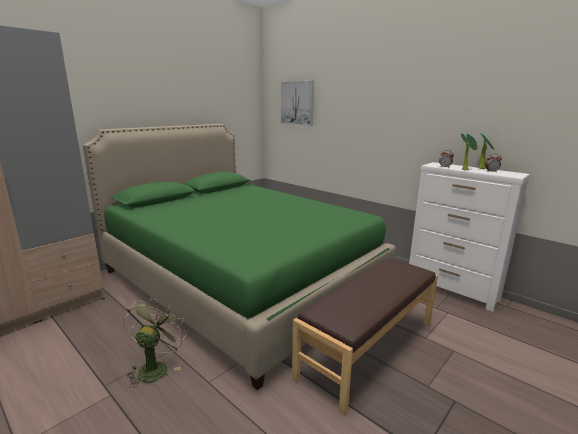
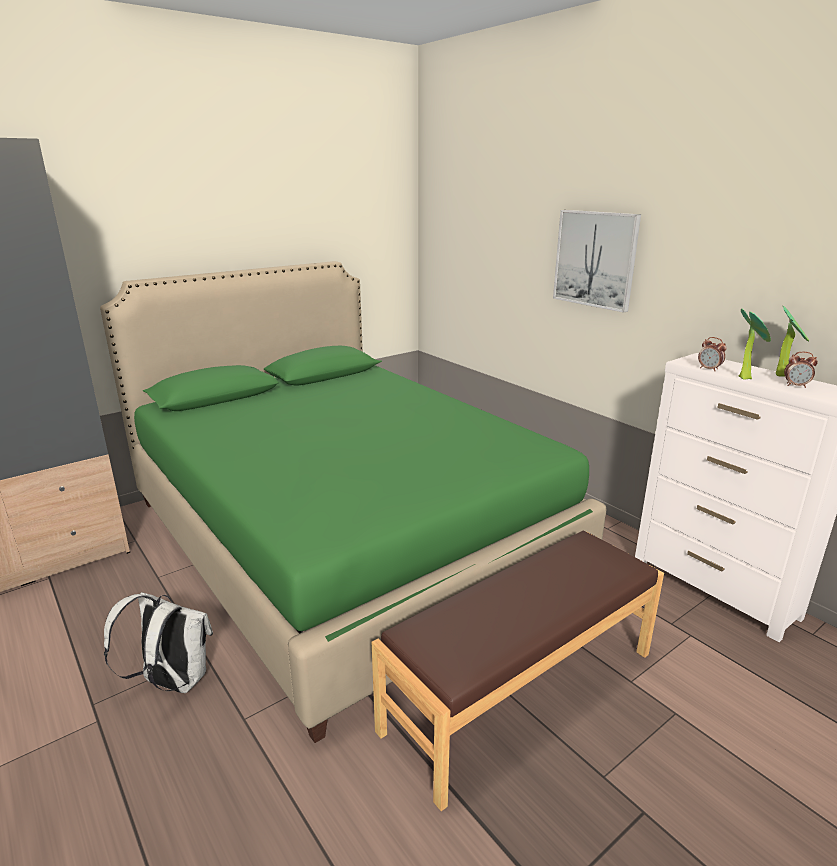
camera: 10 degrees right, 5 degrees up
green fan [123,298,187,388] -> white backpack [104,592,213,693]
picture [280,81,314,126] -> picture moved to [553,210,641,313]

